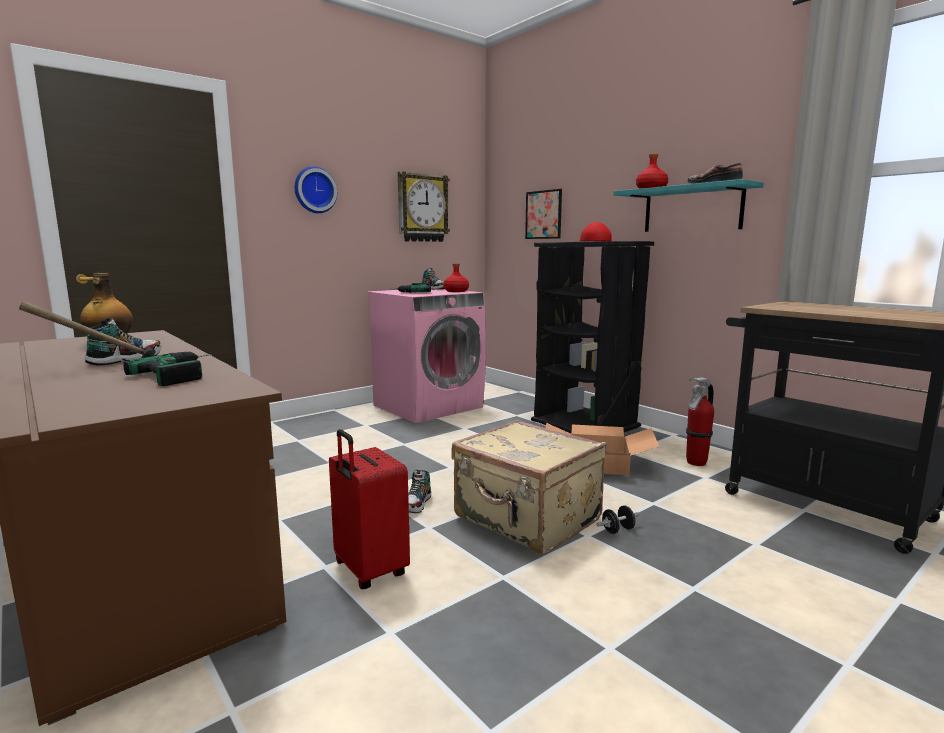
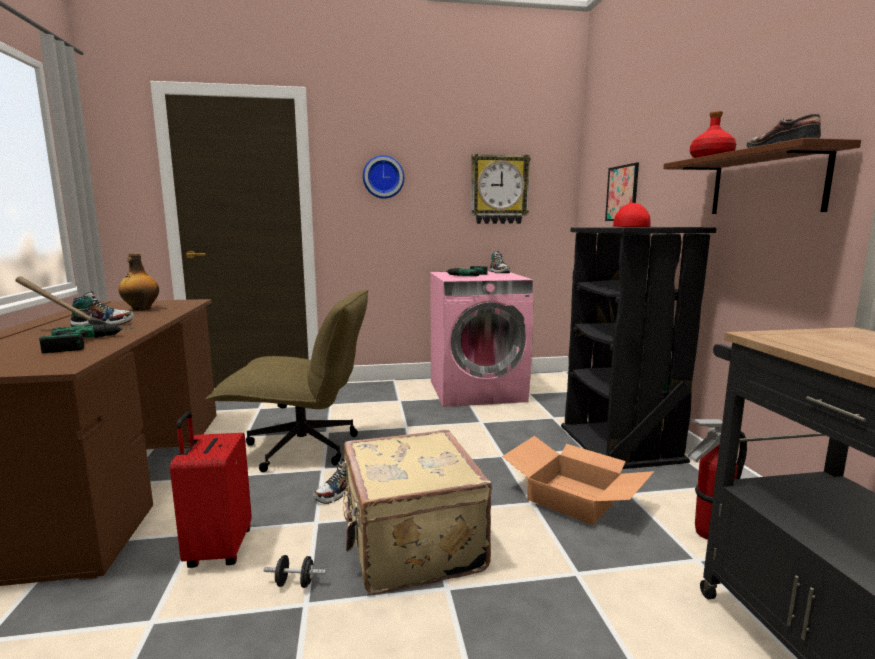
camera: 30 degrees right, 0 degrees up
red bottle [443,263,469,292] -> none
black dumbbell [597,505,639,534] -> black dumbbell moved to [263,555,326,588]
turquoise shelf [614,179,764,232] -> brown shelf [663,138,861,214]
none -> beige office chair [205,290,368,472]

